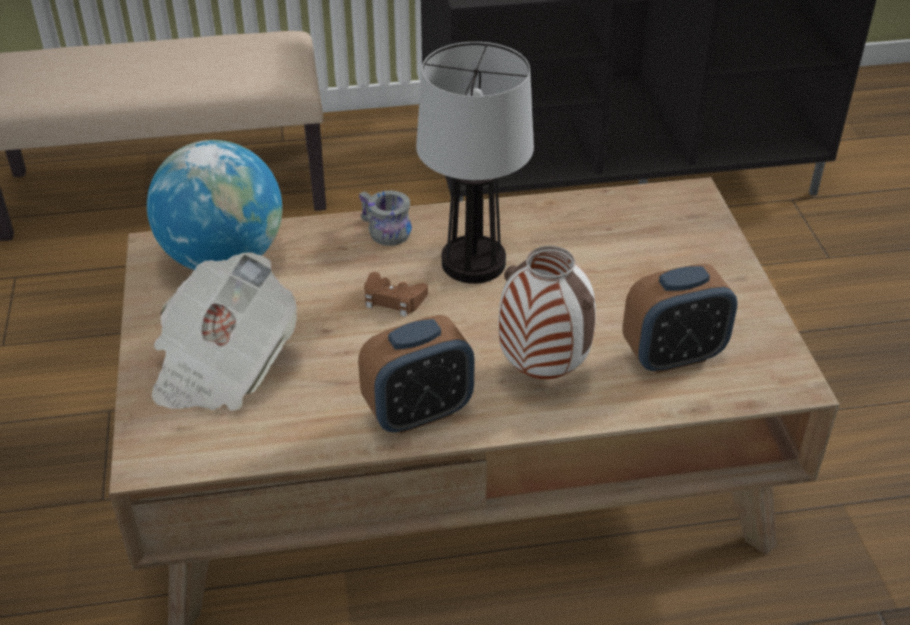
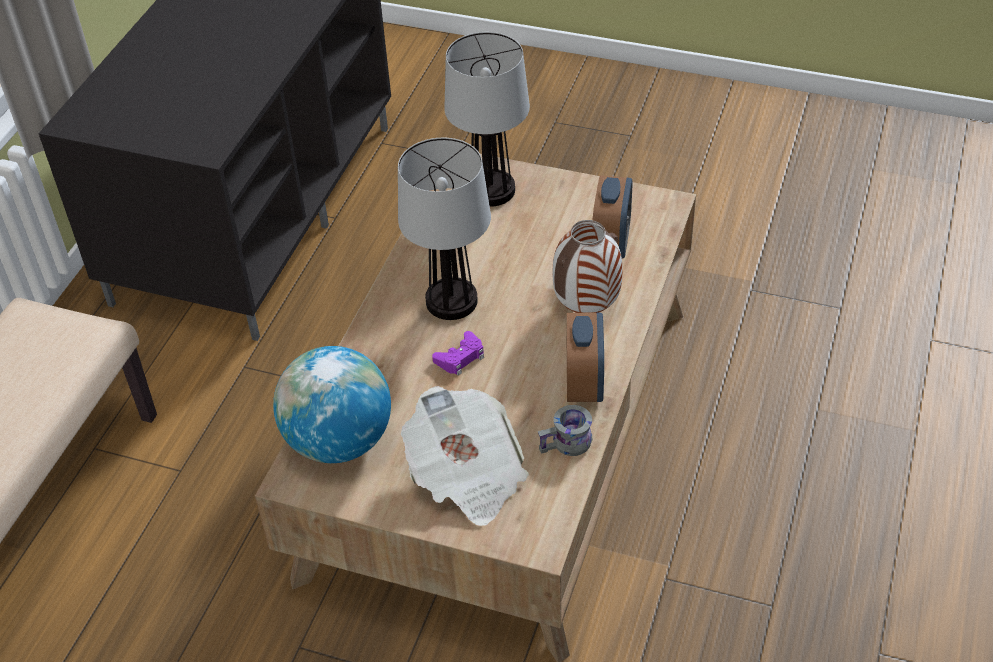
camera: 60 degrees left, 5 degrees up
grey mug [359,190,412,246] -> grey mug moved to [538,405,592,456]
brown game controller [364,272,428,317] -> purple game controller [432,331,484,376]
none -> table lamp [444,32,530,207]

